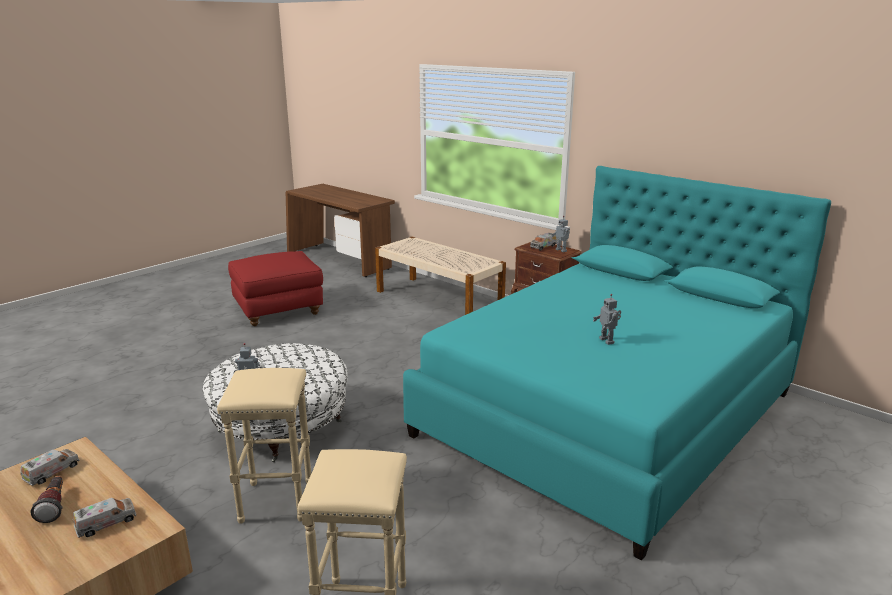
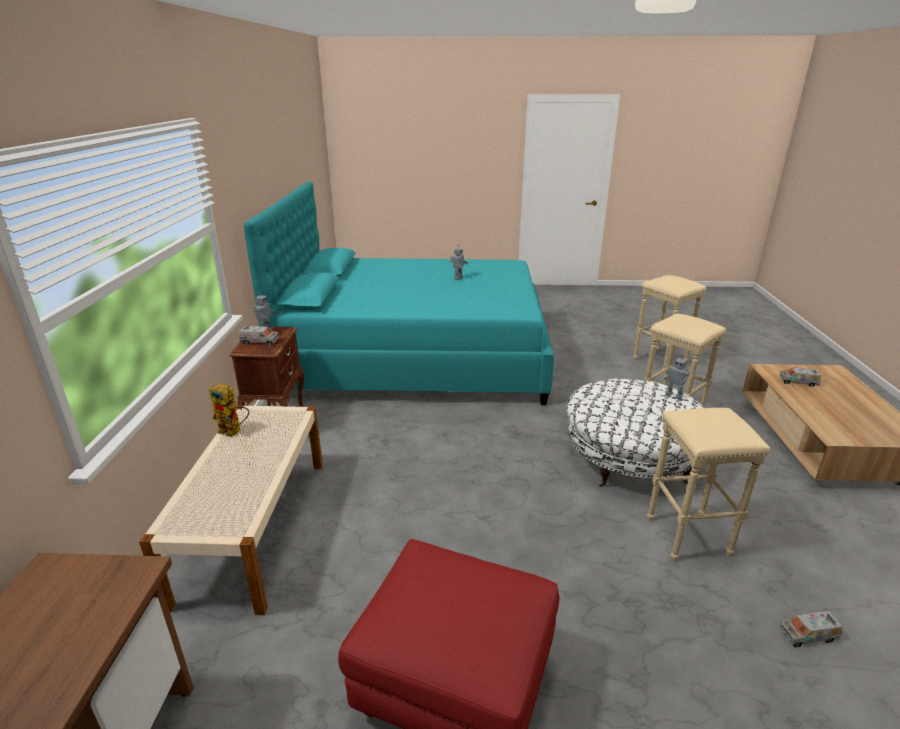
camera: 130 degrees left, 5 degrees up
toy truck [20,449,79,486] -> toy truck moved to [779,611,843,648]
flashlight [30,476,63,523] -> none
none -> toy robot [209,383,250,437]
none -> beige stool [647,408,770,561]

